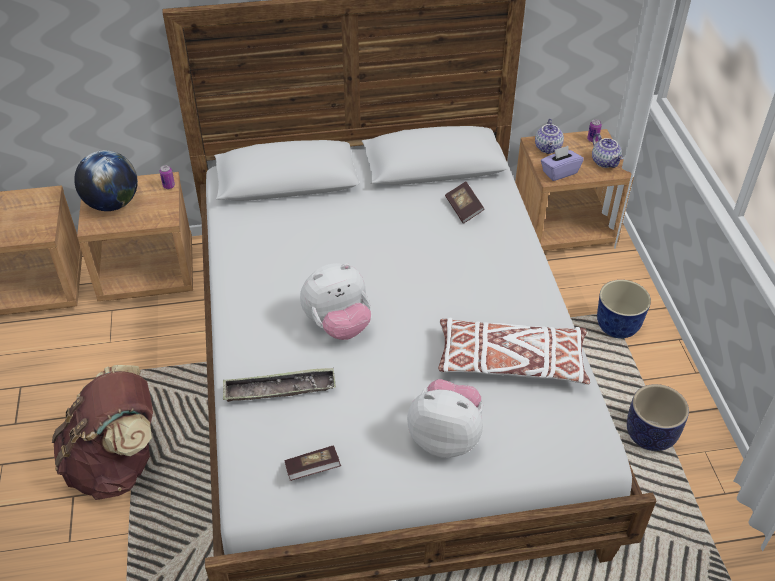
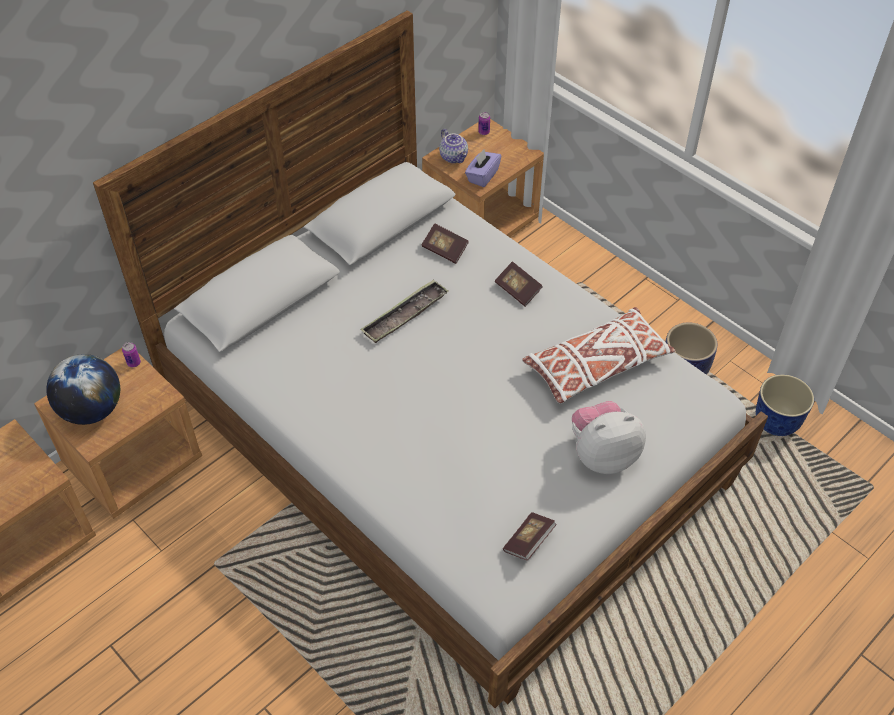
camera: 35 degrees left, 5 degrees up
brown backpack [52,365,153,500] -> none
tray [223,368,336,402] -> tray moved to [360,279,449,343]
plush toy [300,263,371,340] -> none
teapot [592,133,623,168] -> none
planter [597,280,651,338] -> planter moved to [756,374,814,436]
none -> book [495,261,543,307]

